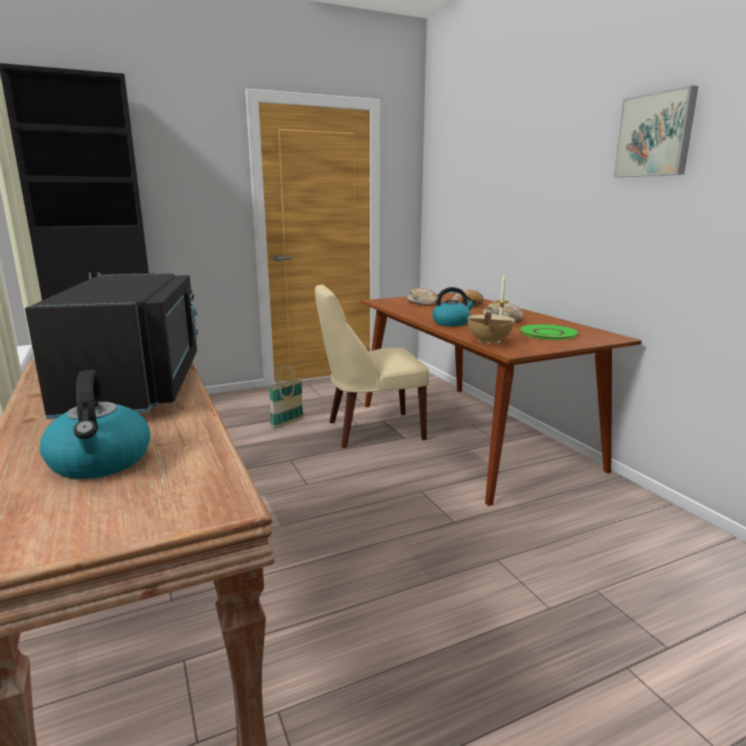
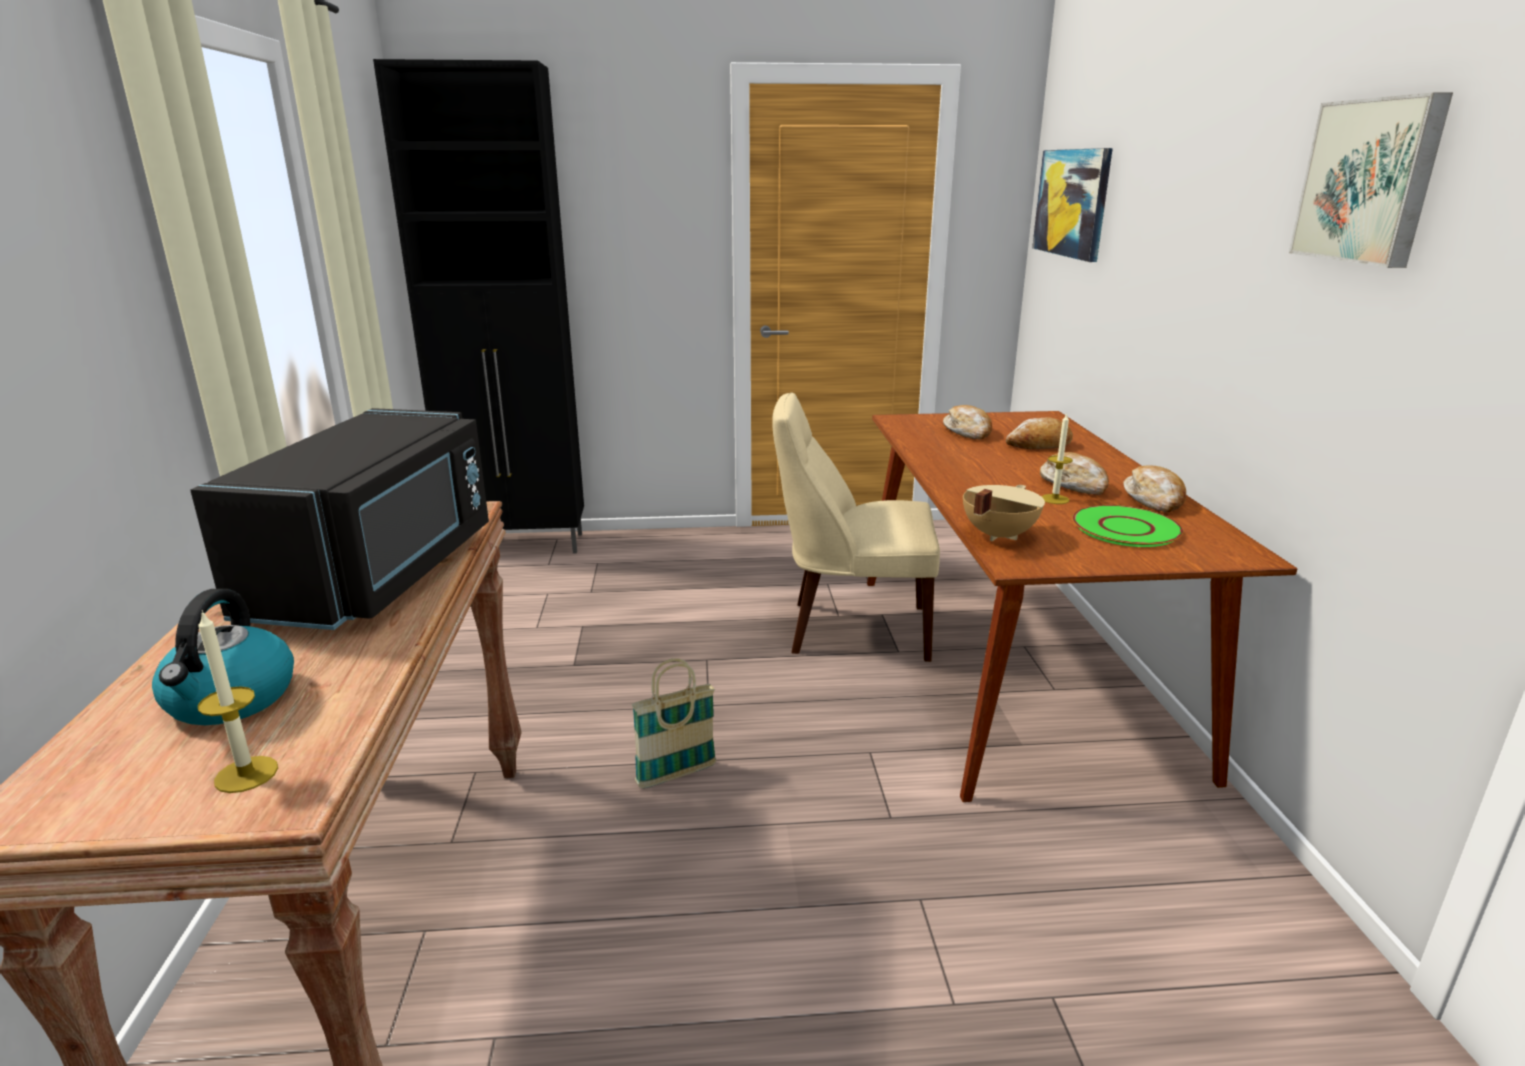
camera: 20 degrees right, 5 degrees up
basket [269,365,304,429] -> basket moved to [632,658,716,788]
kettle [432,287,476,326] -> none
none -> candle [198,610,278,793]
none -> picture [1032,148,1113,262]
none -> bread [1123,466,1186,512]

